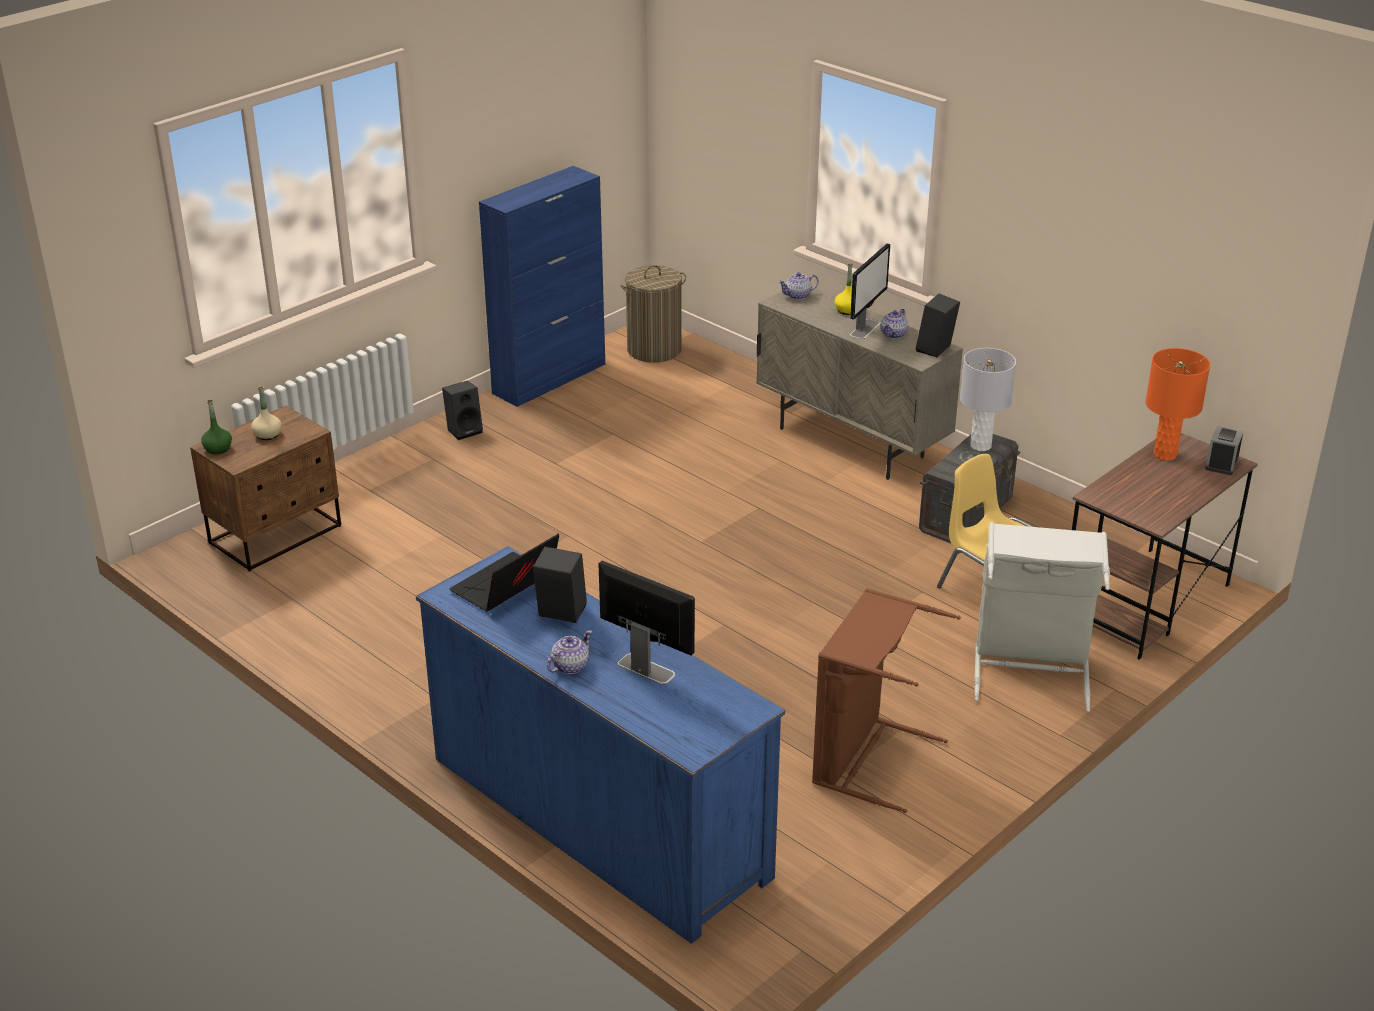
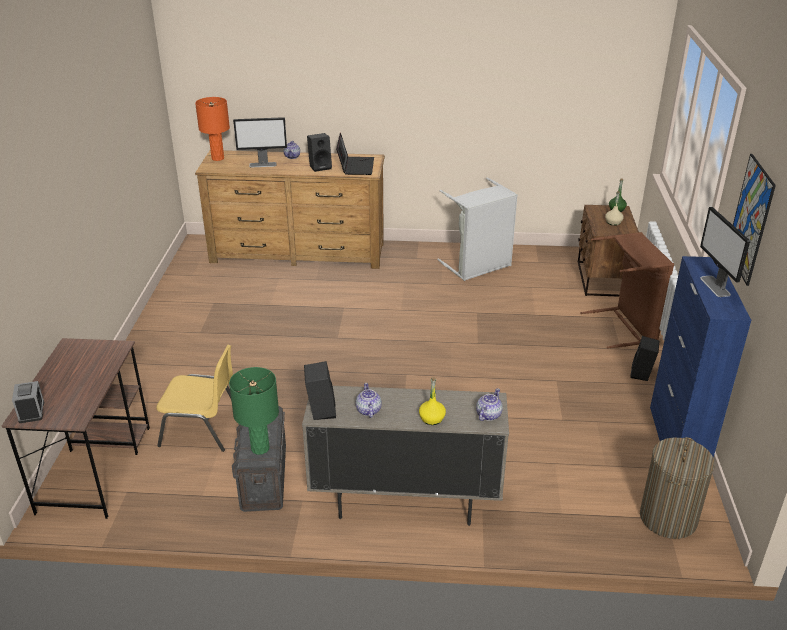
camera: 140 degrees right, 0 degrees up
blue dresser [416,546,785,944] -> brown dresser [195,150,385,269]
brown laundry basket [812,588,961,813] -> brown laundry basket moved to [580,232,674,348]
monitor [850,243,890,339] -> monitor moved to [700,207,750,297]
grey table lamp [960,348,1016,451] -> green table lamp [229,367,279,455]
grey laundry basket [974,522,1110,712] -> grey laundry basket moved to [437,177,518,281]
orange table lamp [1145,348,1210,461] -> orange table lamp moved to [195,97,230,161]
none -> picture [733,154,776,286]

